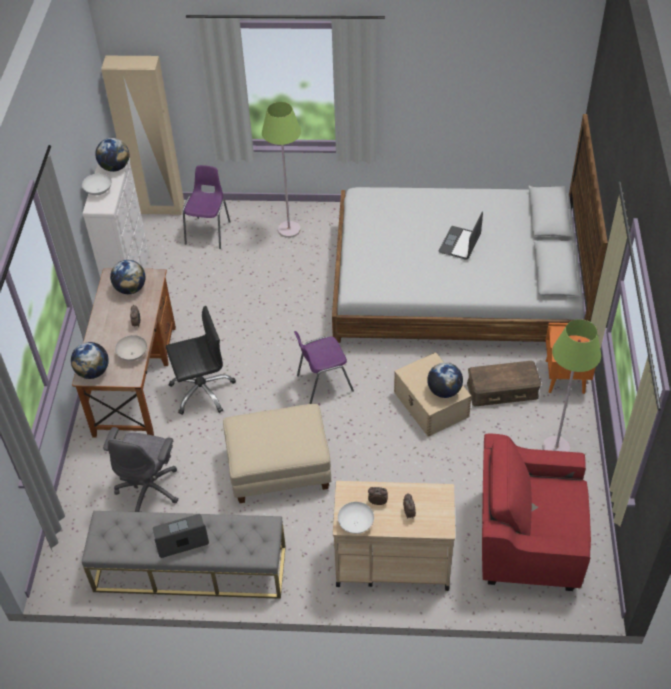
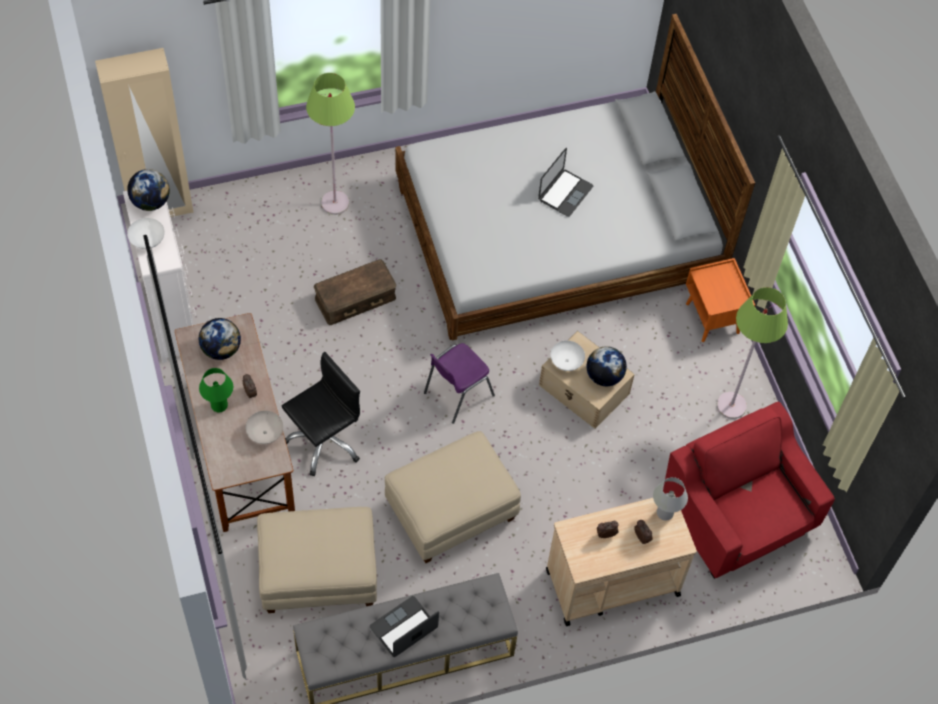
camera: 25 degrees left, 10 degrees up
globe [71,342,109,379] -> none
grey office chair [103,427,178,512] -> beige ottoman [257,507,377,613]
purple chair [183,165,230,249] -> none
white bowl [338,502,374,534] -> white bowl moved to [550,341,585,371]
laptop [439,211,483,260] -> laptop turned 150 degrees counterclockwise [538,148,593,217]
brown storage box [467,361,541,407] -> brown storage box moved to [314,260,396,325]
red armchair [482,434,591,591] -> red armchair turned 75 degrees clockwise [663,401,835,579]
none -> green table lamp [199,368,233,412]
none -> white table lamp [653,477,688,521]

